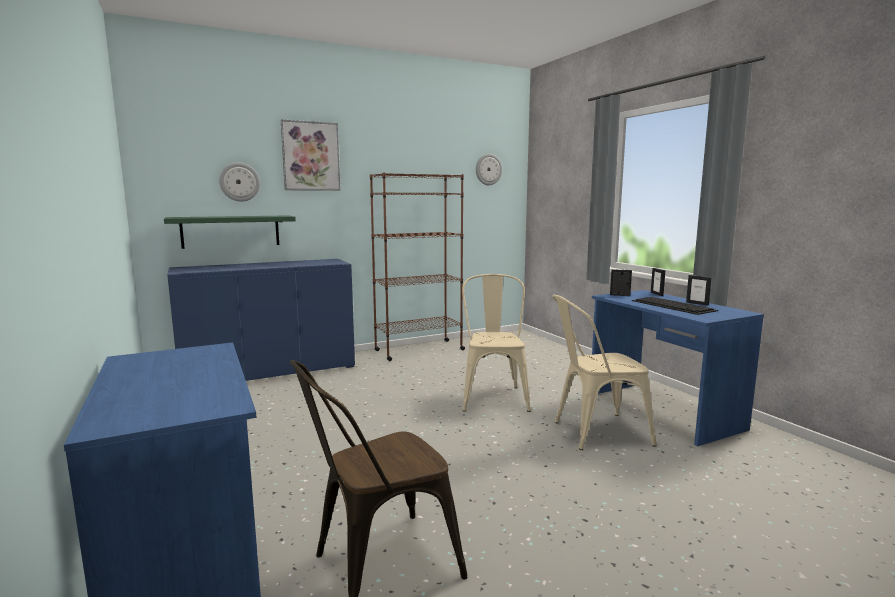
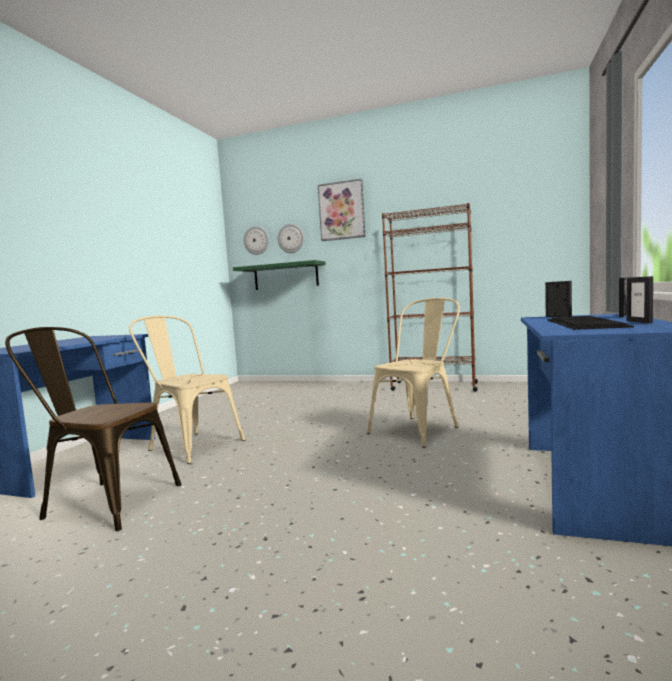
camera: 45 degrees right, 5 degrees down
blue cabinet [167,259,355,381] -> none
wall clock [476,154,502,185] -> wall clock moved to [244,226,269,255]
beige chair [552,295,656,450] -> beige chair moved to [129,316,245,464]

